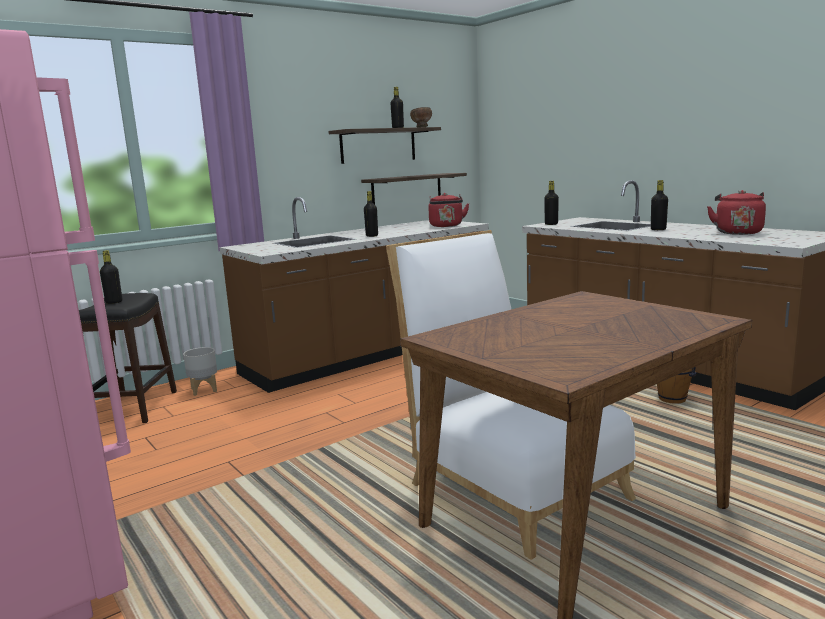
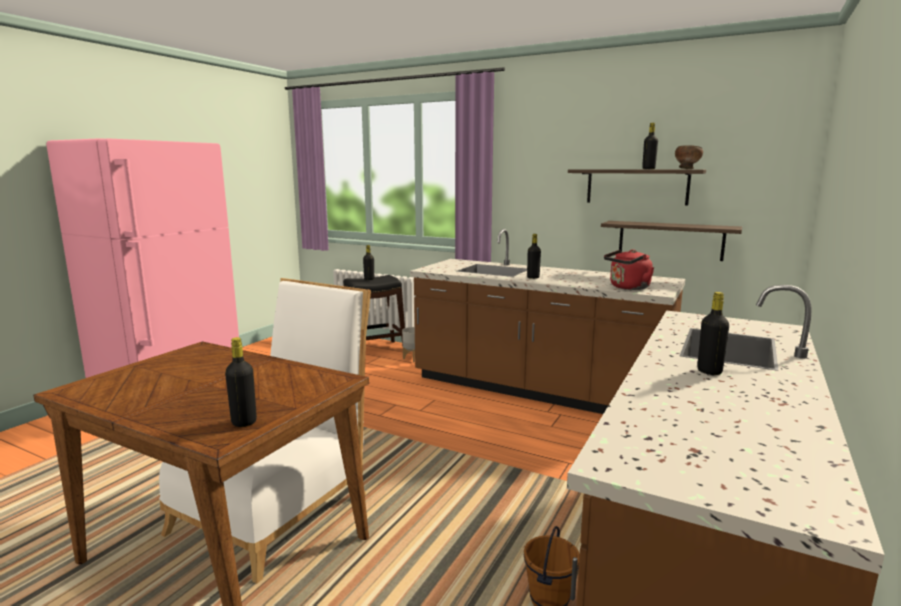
camera: 65 degrees right, 0 degrees up
black bottle [544,181,559,225] -> black bottle moved to [225,337,257,427]
red kettle [707,190,766,235] -> none

